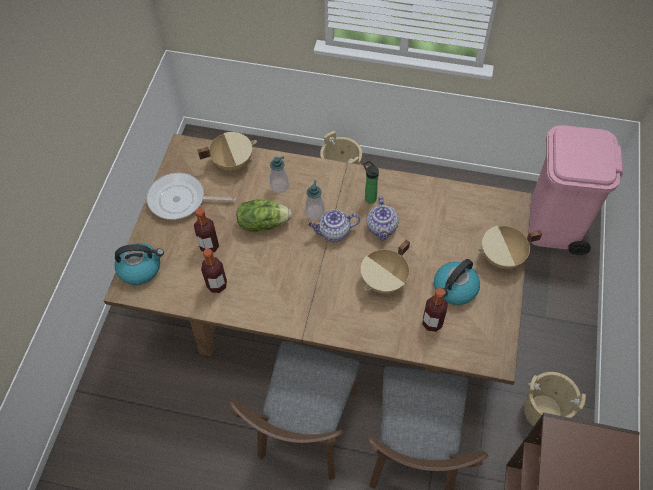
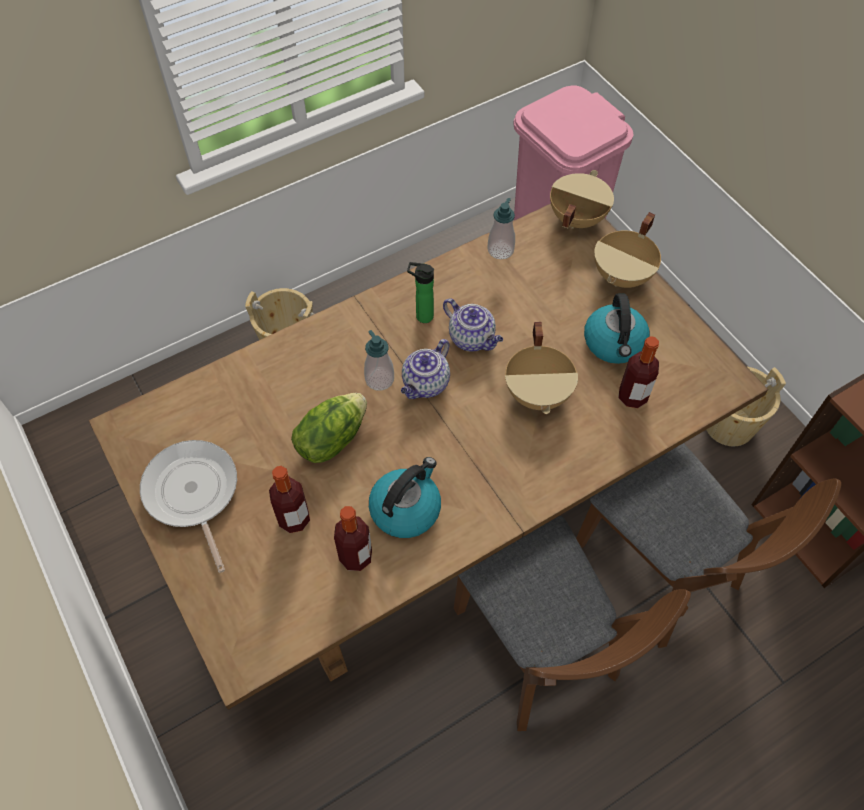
camera: 45 degrees left, 0 degrees up
kettle [114,243,164,285] -> kettle moved to [369,457,441,538]
frying pan [147,173,236,220] -> frying pan turned 105 degrees clockwise [140,440,237,573]
beige cooking pot [197,132,257,171] -> beige cooking pot moved to [550,170,614,229]
soap dispenser [270,156,289,193] -> soap dispenser moved to [487,198,515,259]

